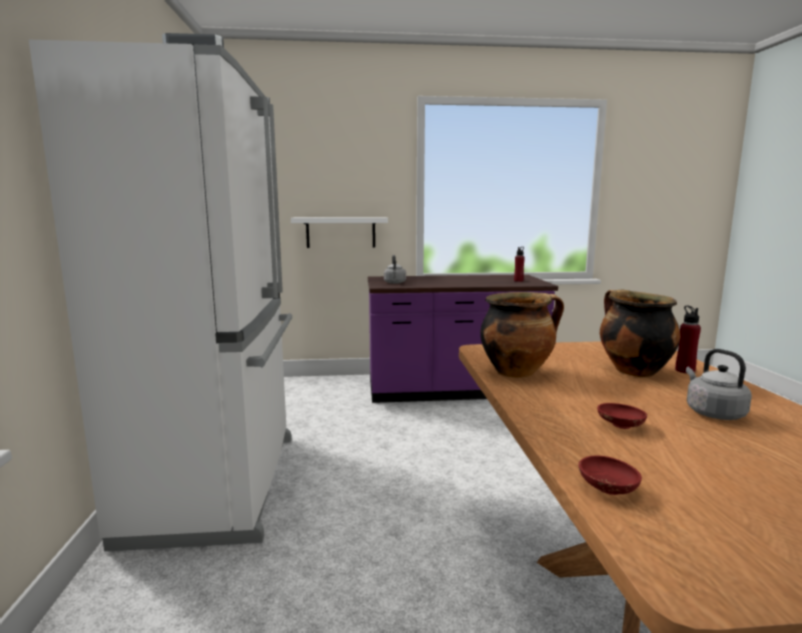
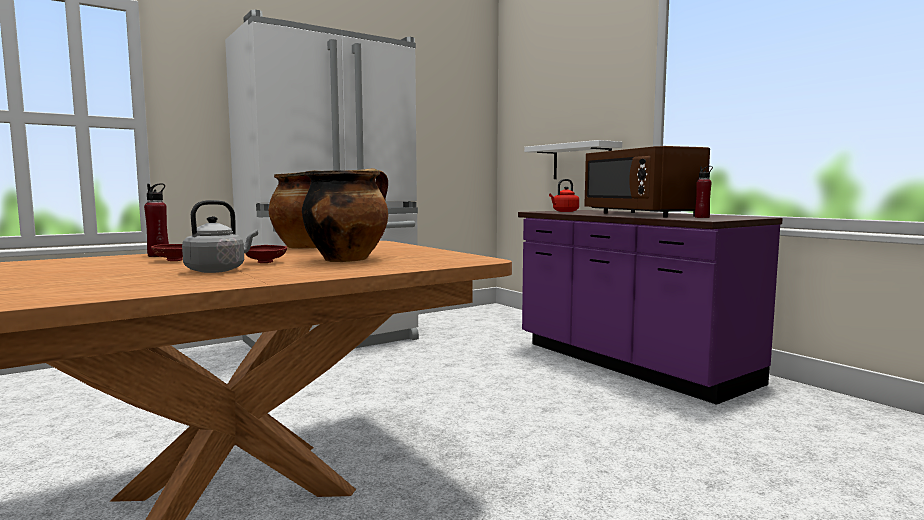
camera: 60 degrees right, 5 degrees down
grey kettle [384,255,406,284] -> red kettle [549,179,579,212]
red bowl [578,456,642,495] -> red bowl moved to [245,245,287,263]
red bottle [675,306,701,373] -> red bottle moved to [144,183,169,257]
none -> brown microwave [584,146,710,217]

